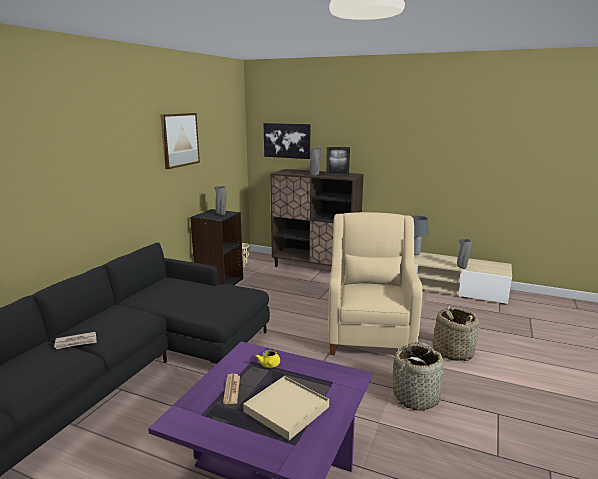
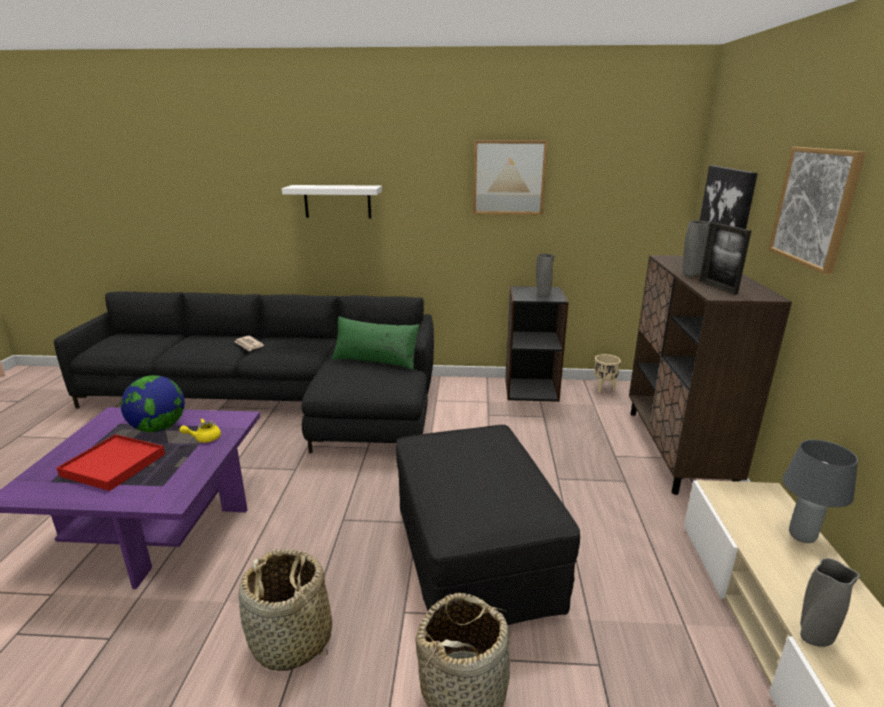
camera: 70 degrees right, 5 degrees up
newspaper [223,373,240,404] -> globe [121,375,185,432]
beige tray [243,376,329,440] -> red tray [57,434,165,491]
beige armchair [328,212,423,355] -> black ottoman [396,425,580,625]
none -> white shelf [282,185,382,218]
none -> green pillow [332,317,420,370]
none -> picture [768,147,866,274]

